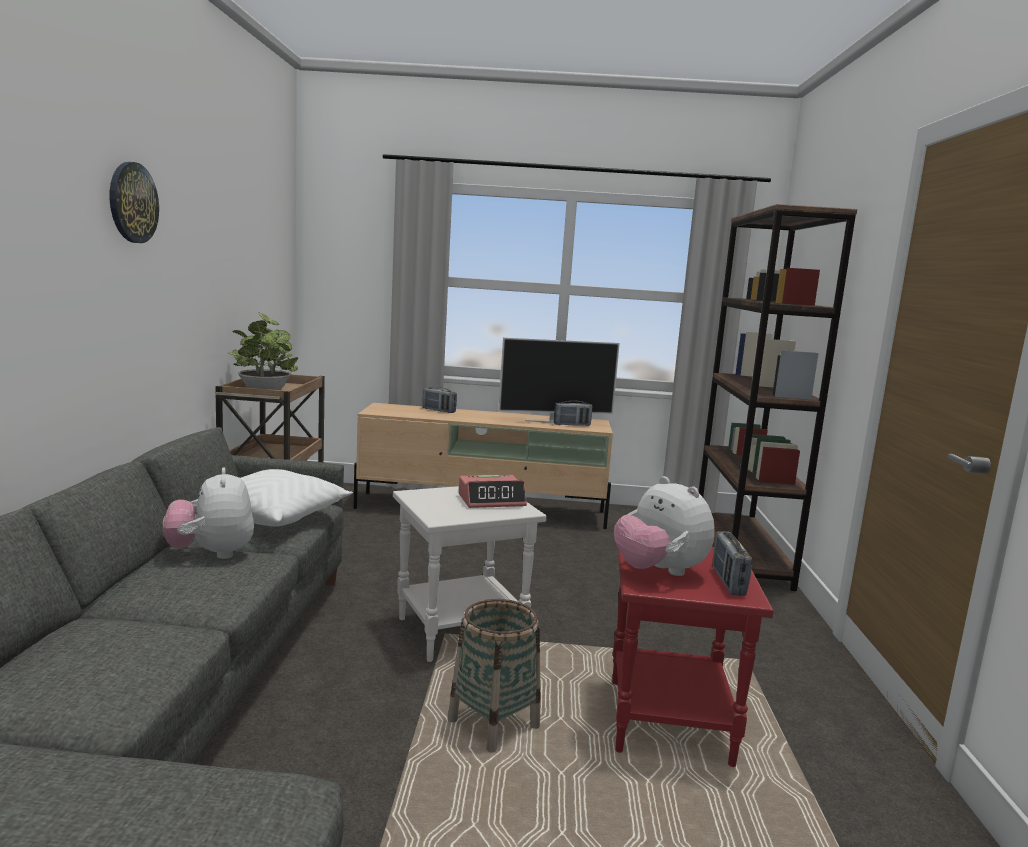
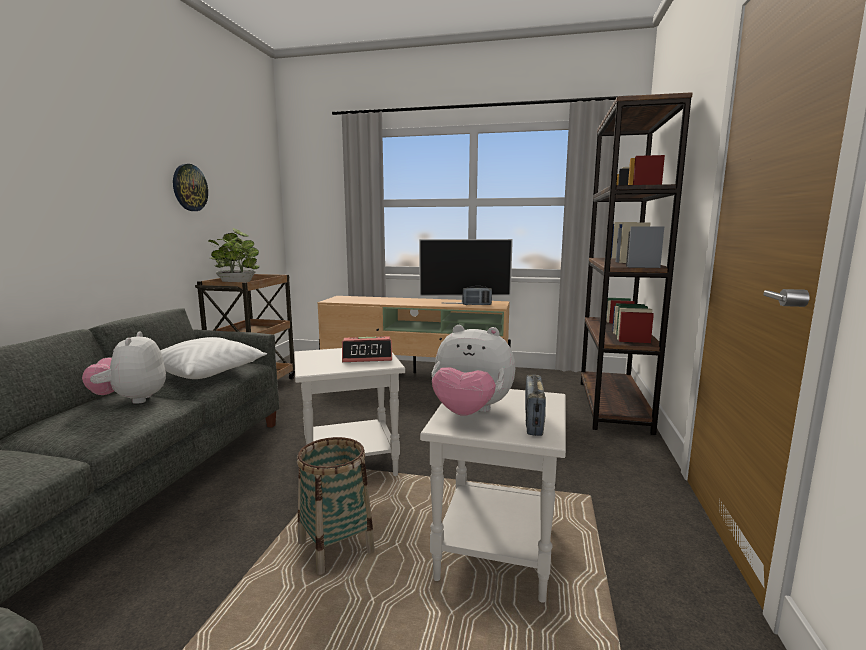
camera: 10 degrees right, 0 degrees up
wall clock [110,162,159,243] -> wall clock moved to [173,164,208,211]
radio [423,387,457,413] -> none
red side table [612,547,774,767] -> white side table [420,389,566,603]
plush toy [614,476,715,576] -> plush toy turned 45 degrees counterclockwise [432,325,515,416]

